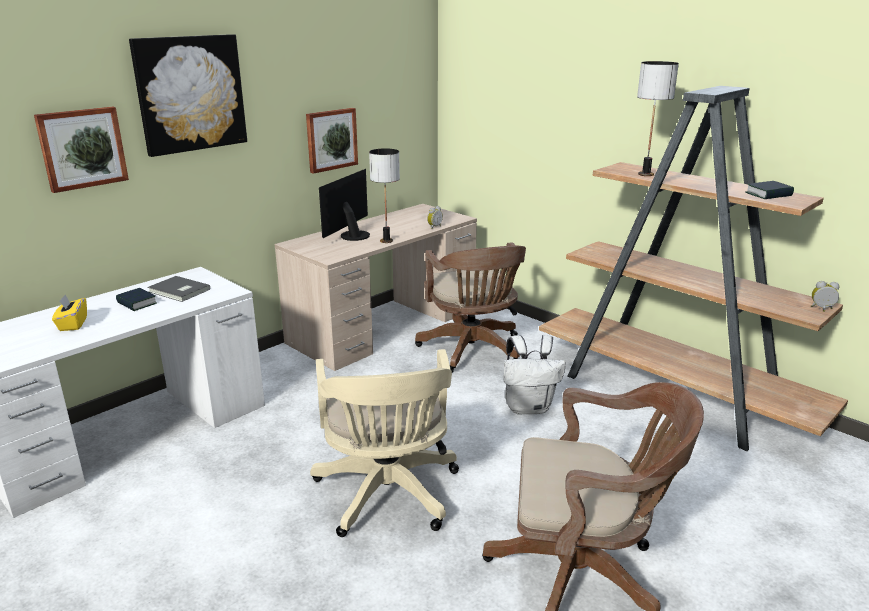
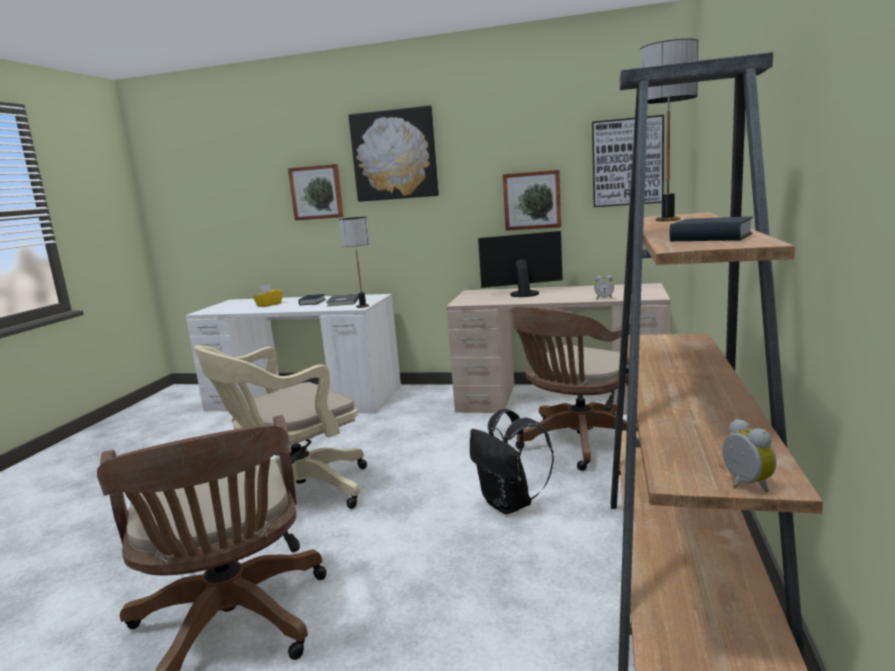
camera: 60 degrees right, 10 degrees down
table lamp [369,148,400,243] -> table lamp moved to [338,217,370,308]
white backpack [504,335,566,414] -> black backpack [470,409,554,515]
none -> picture [592,115,664,207]

